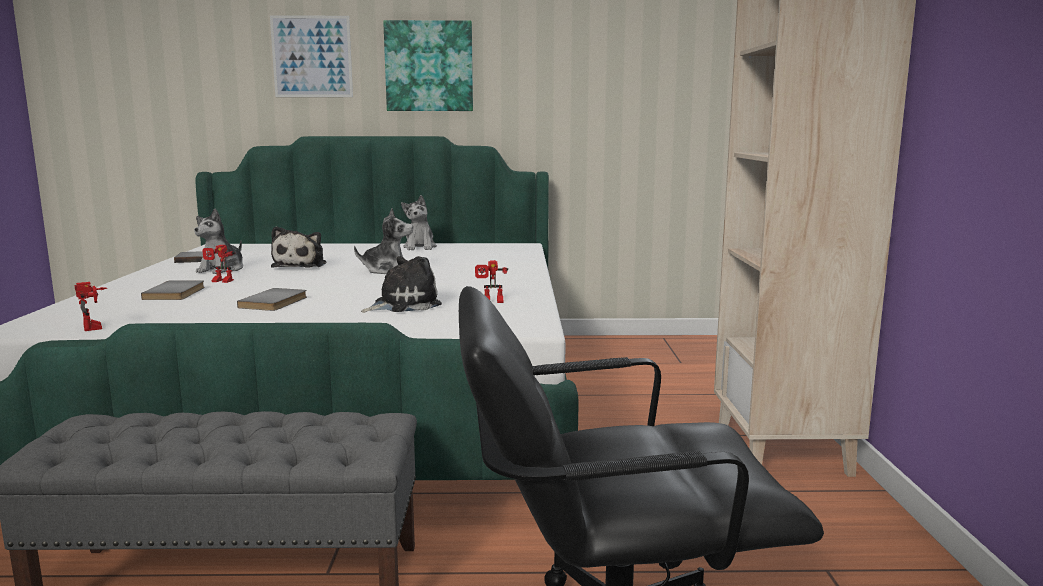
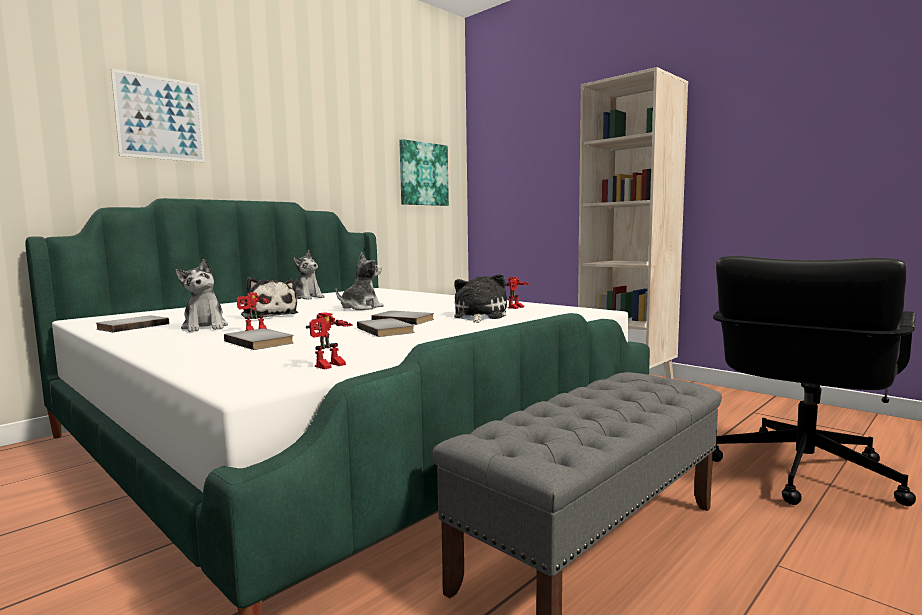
camera: 45 degrees left, 5 degrees down
toy robot [74,282,107,331] -> toy robot turned 120 degrees clockwise [306,312,353,369]
picture [383,20,473,111] -> picture moved to [399,139,449,206]
none -> grey book [371,311,434,325]

